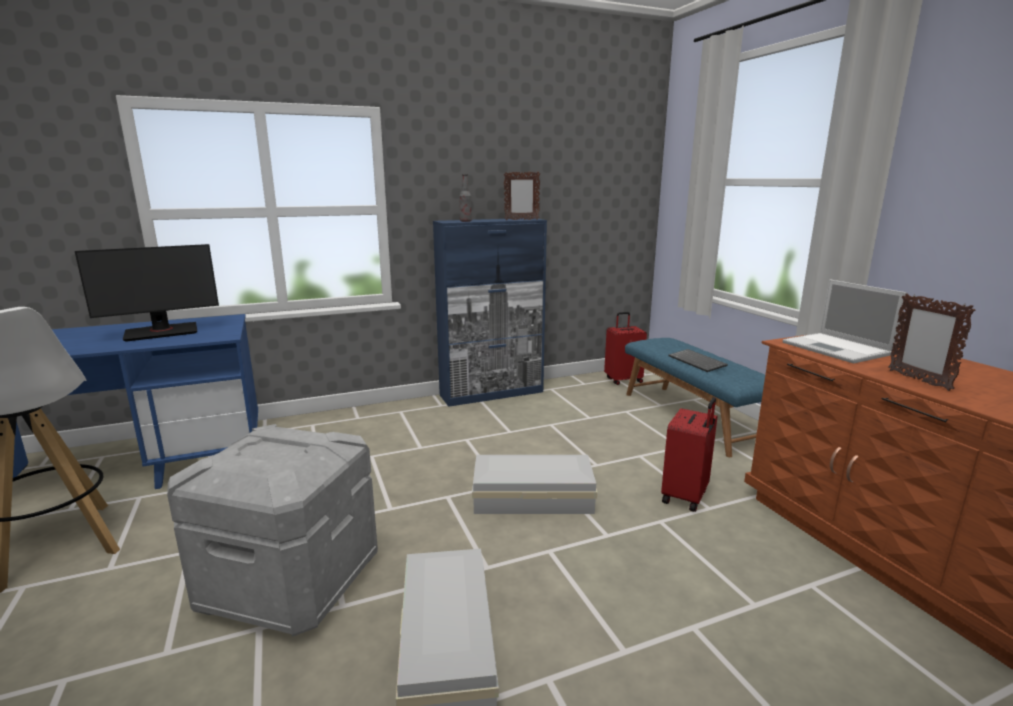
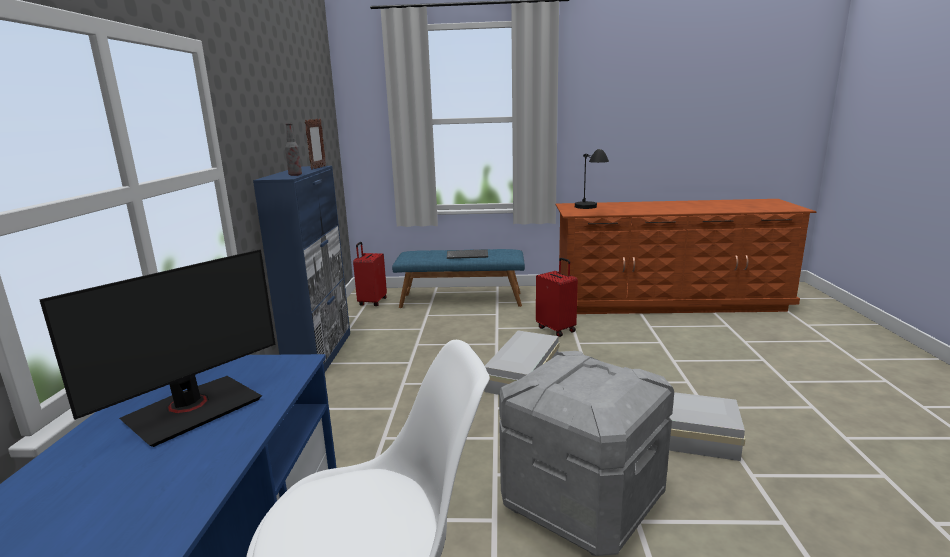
camera: 65 degrees left, 0 degrees up
monitor [75,244,219,342] -> monitor turned 45 degrees clockwise [39,249,276,447]
laptop [783,280,907,363] -> black table lamp [575,149,609,209]
picture frame [888,294,975,391] -> none

